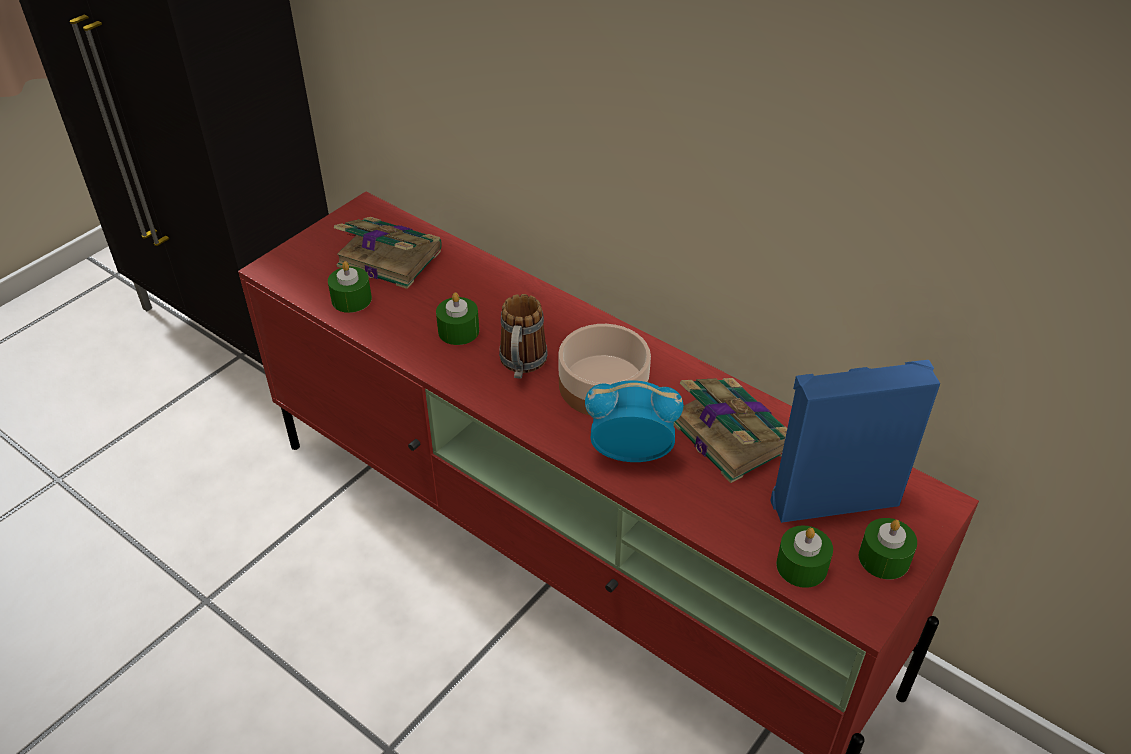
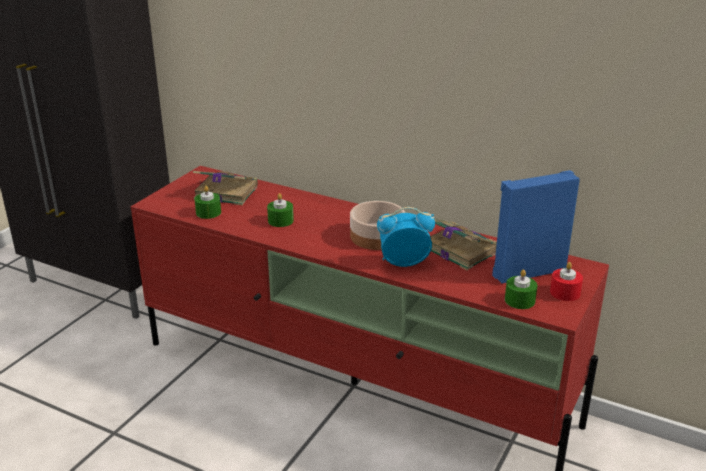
camera: 10 degrees left, 15 degrees down
mug [499,294,548,379] -> none
green candle [859,518,917,579] -> red candle [550,262,583,301]

